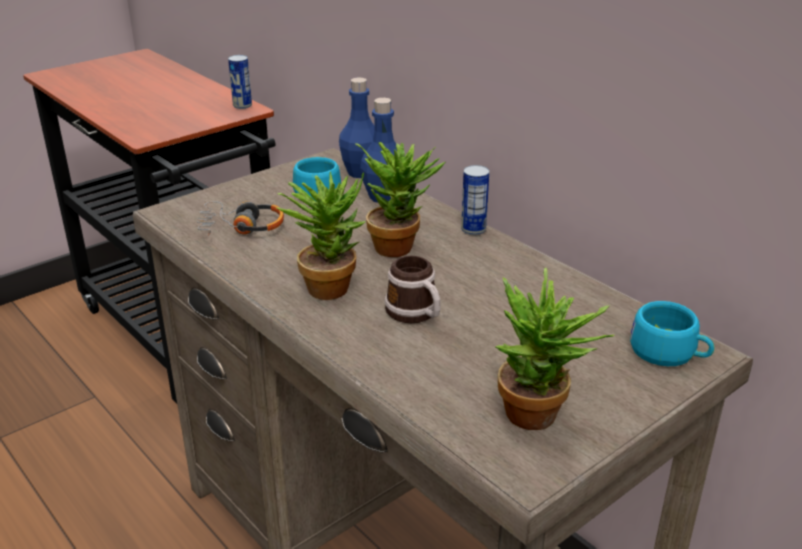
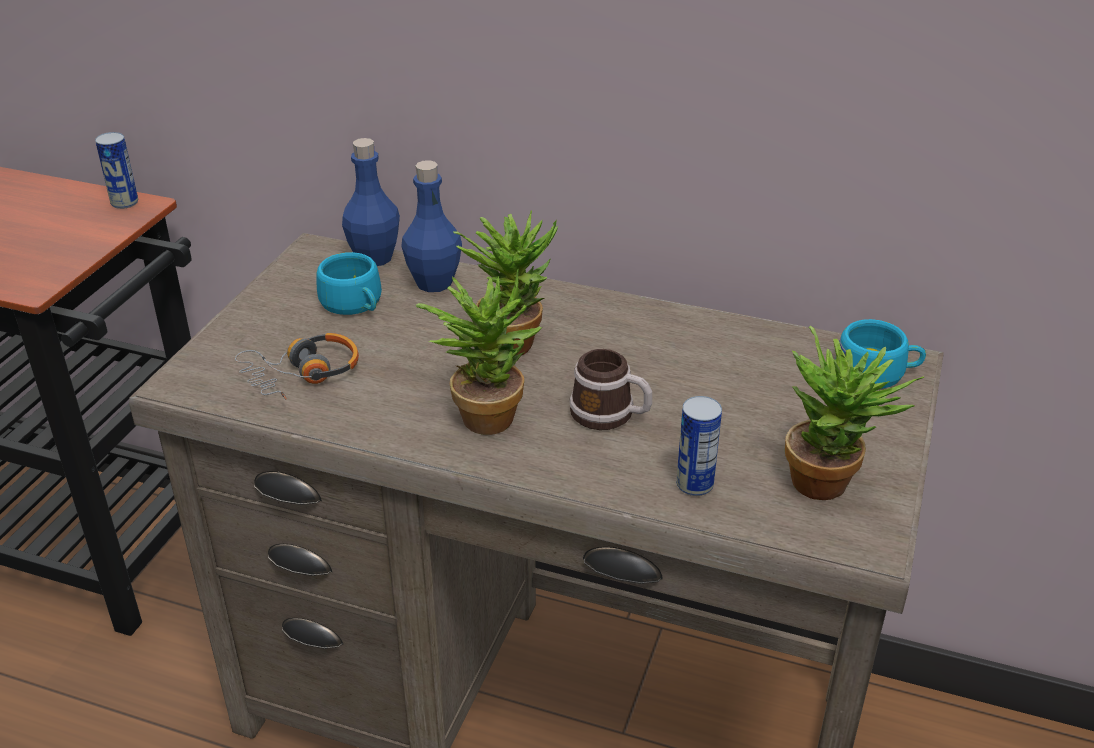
camera: 30 degrees left, 5 degrees up
can [461,165,489,235] -> can moved to [676,396,722,496]

